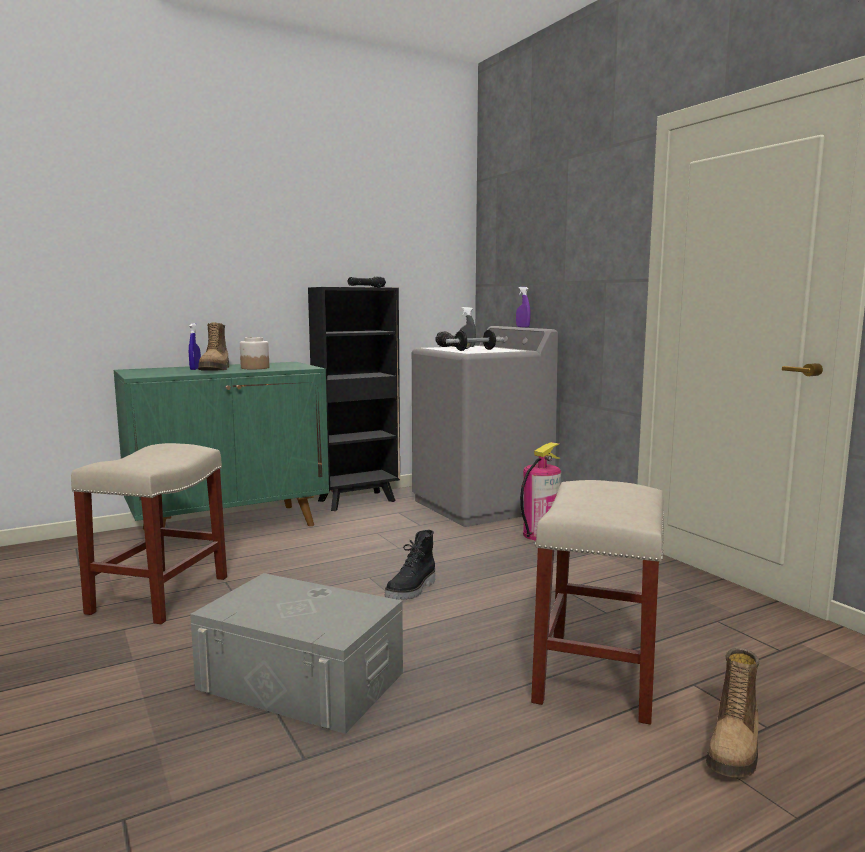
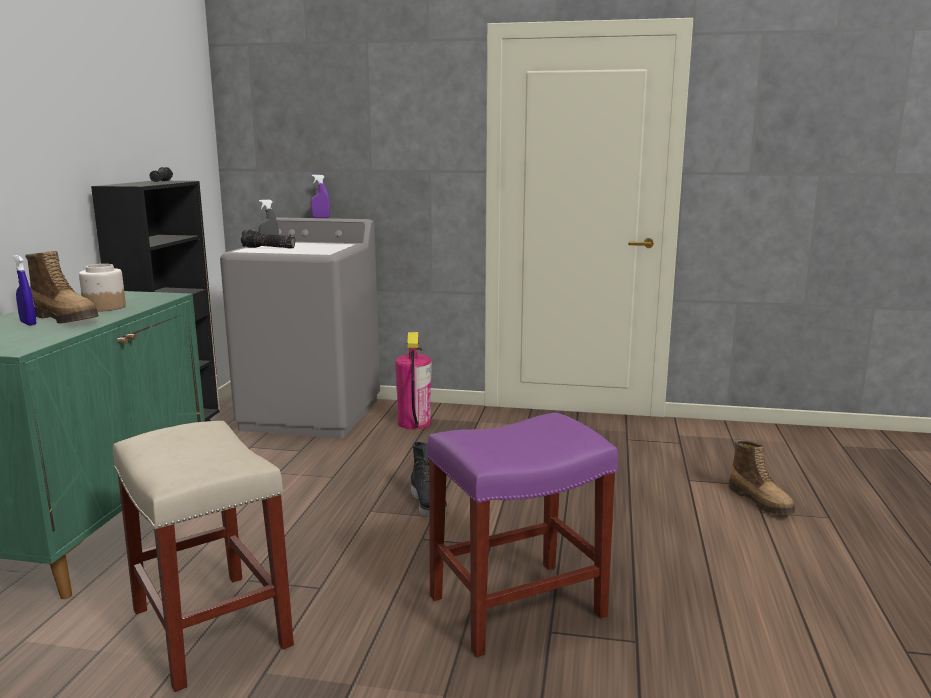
camera: 50 degrees left, 5 degrees up
grey storage box [190,573,403,734] -> purple stool [427,412,618,657]
dumbbell [446,330,504,351] -> none
beige stool [531,480,664,725] -> none

